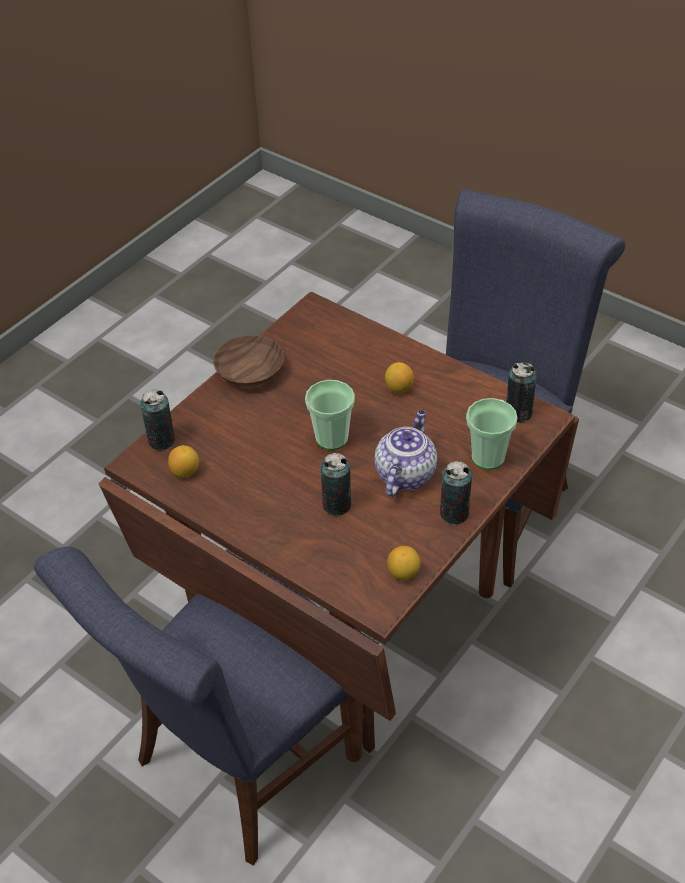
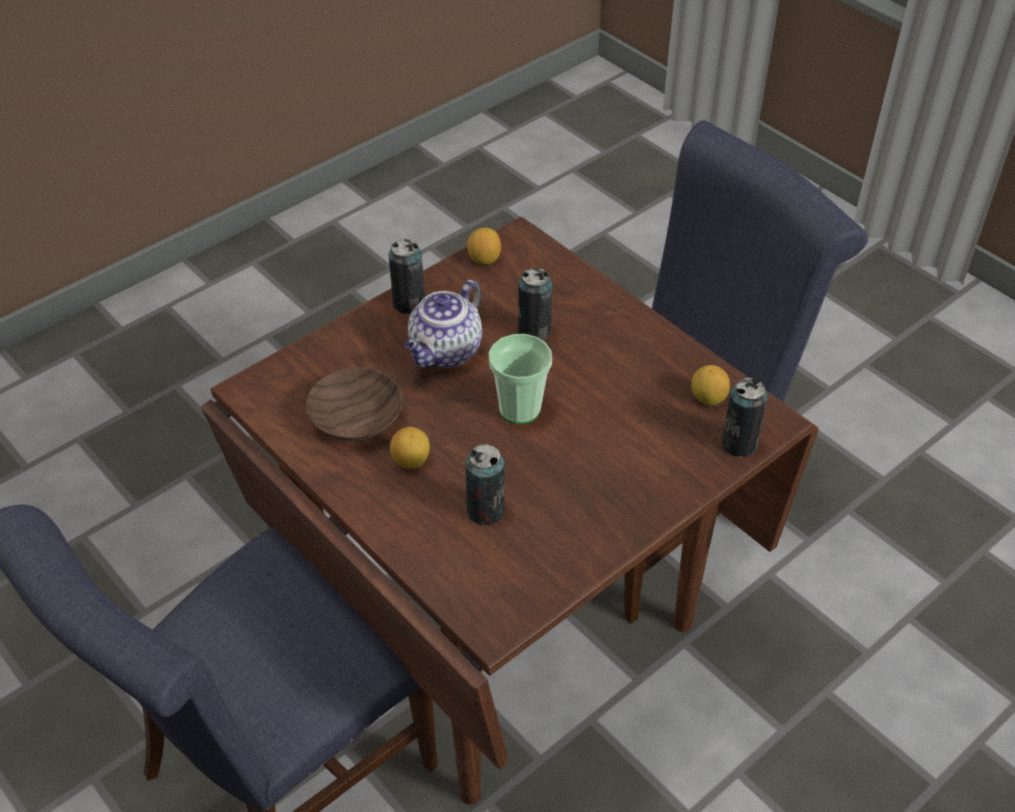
camera: 170 degrees left, 0 degrees up
brown bowl [214,335,284,386] -> brown bowl moved to [306,367,403,441]
cup [466,398,518,470] -> none
can [506,362,537,423] -> can moved to [465,444,504,525]

